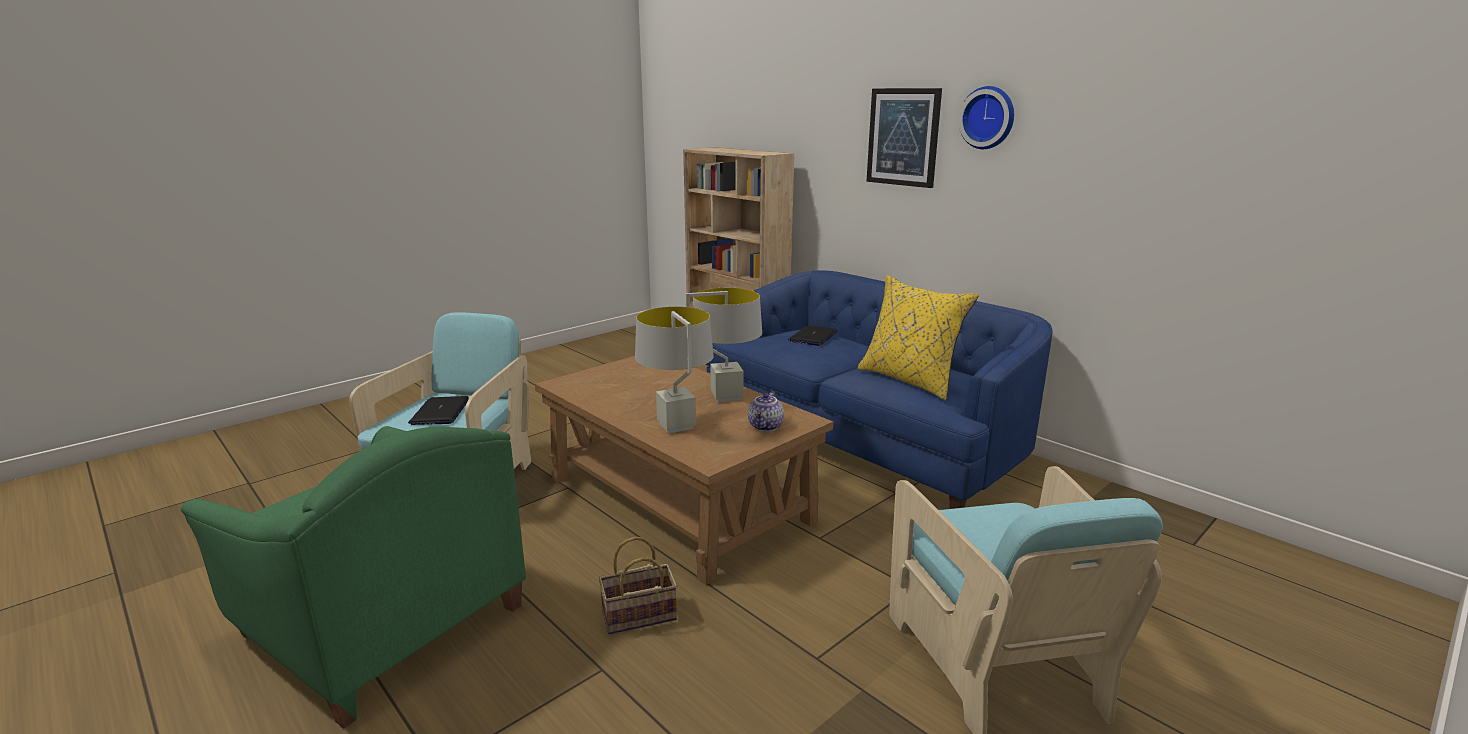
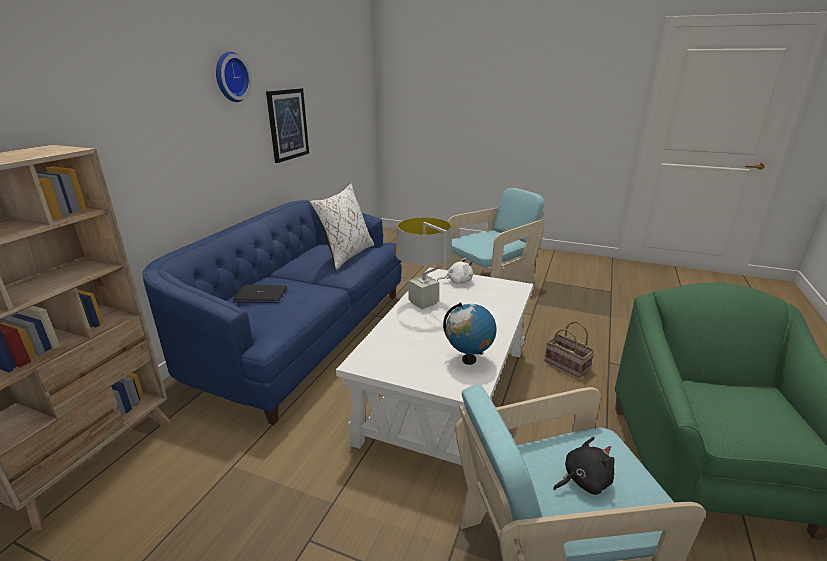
camera: 115 degrees left, 5 degrees up
laptop [408,396,469,425] -> black plush toy [553,437,614,495]
brown coffee table [535,356,834,585] -> white coffee table [336,267,533,465]
grey table lamp [635,307,714,434] -> none
teapot [748,391,784,432] -> white plush toy [437,258,473,284]
yellow pillow [858,275,979,400] -> white pillow [309,183,374,270]
picture [866,88,942,188] -> picture moved to [266,88,309,163]
none -> globe [443,302,497,365]

